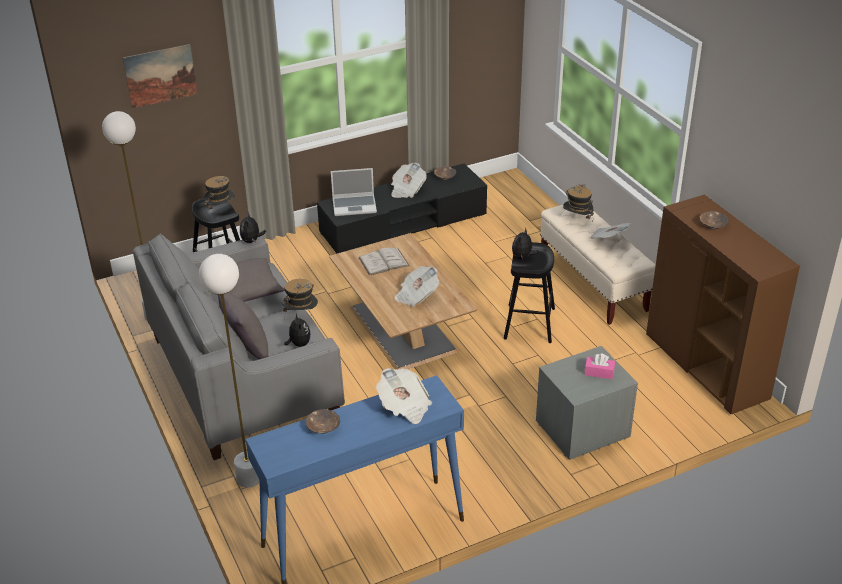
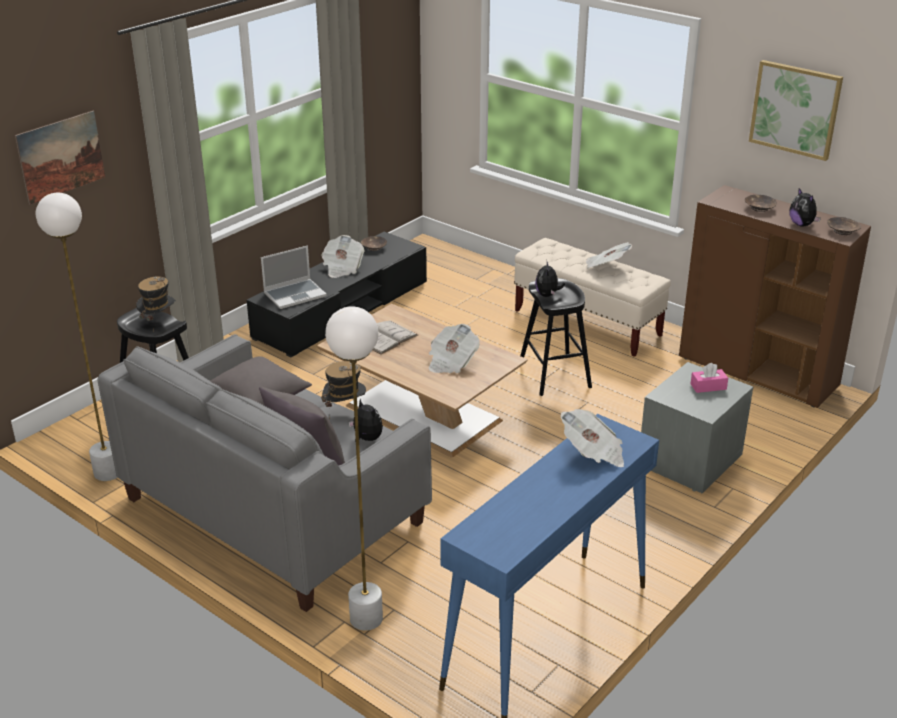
camera: 25 degrees left, 5 degrees down
plush toy [240,213,266,243] -> plush toy moved to [789,188,821,227]
brown bowl [306,409,340,434] -> brown bowl moved to [827,217,861,235]
hat [563,184,594,219] -> none
none -> picture [749,60,843,161]

